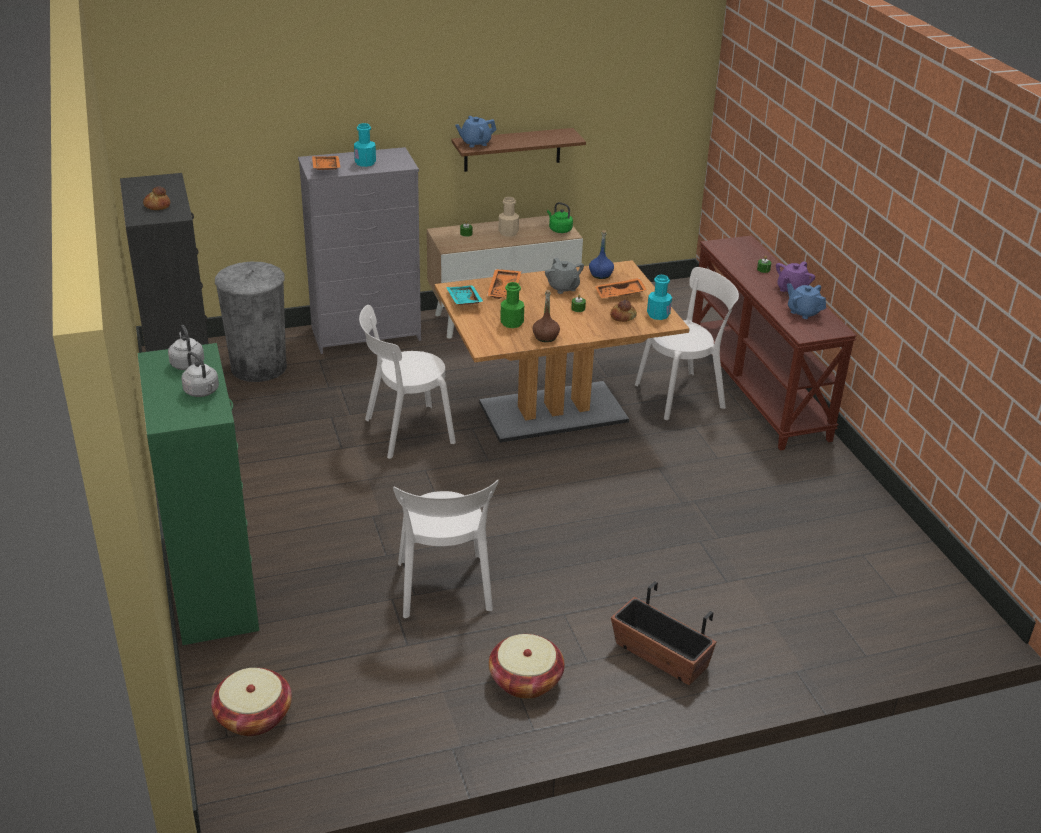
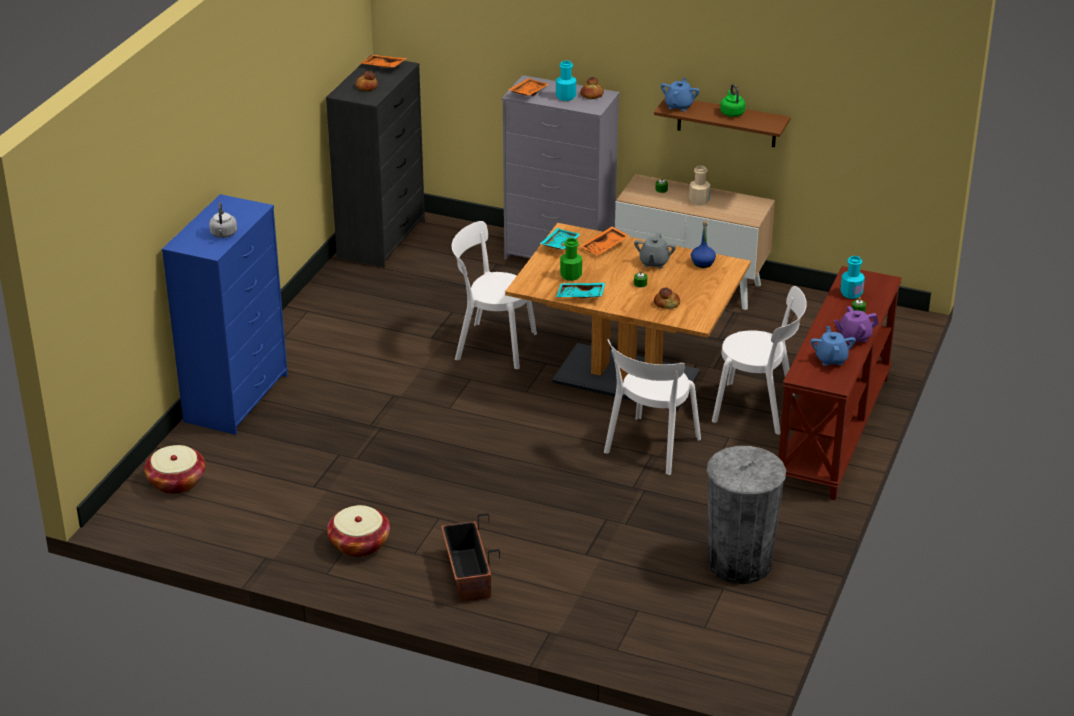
camera: 40 degrees right, 0 degrees up
green dresser [137,343,259,645] -> blue dresser [162,194,288,435]
grey kettle [168,325,204,370] -> none
grey trash can [215,262,287,382] -> grey trash can moved to [707,446,786,584]
white chair [393,480,499,618] -> white chair moved to [604,339,701,475]
blue teapot [455,116,497,147] -> blue teapot turned 90 degrees clockwise [661,78,700,111]
brown bottle [532,290,560,342] -> turquoise tray [556,283,605,298]
green kettle [547,202,573,233] -> green kettle moved to [720,84,745,117]
orange tray [595,278,646,298] -> orange tray moved to [361,55,407,68]
turquoise bottle [647,275,672,320] -> turquoise bottle moved to [840,256,865,299]
none -> bread [580,77,604,99]

